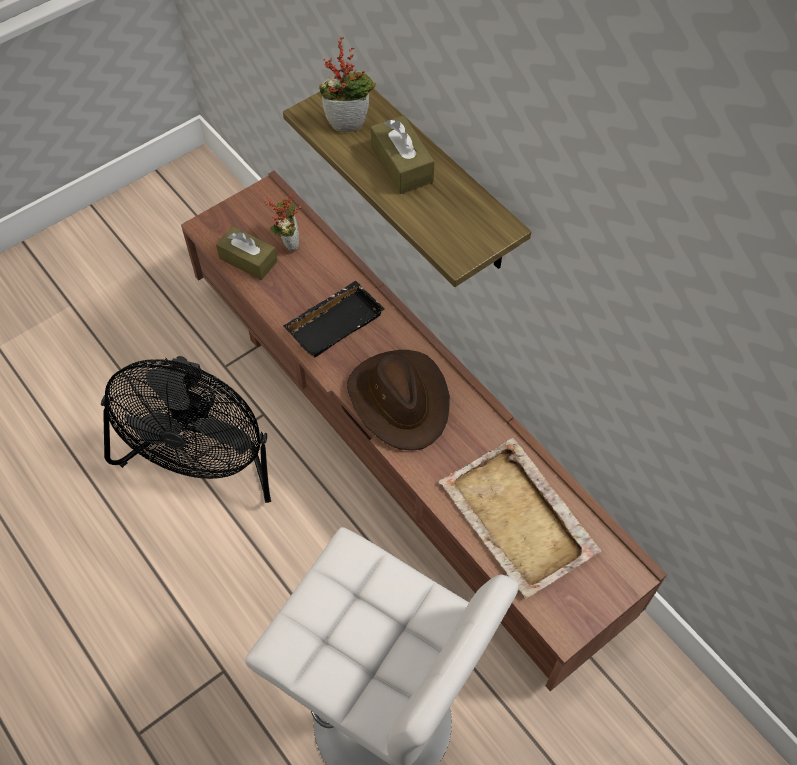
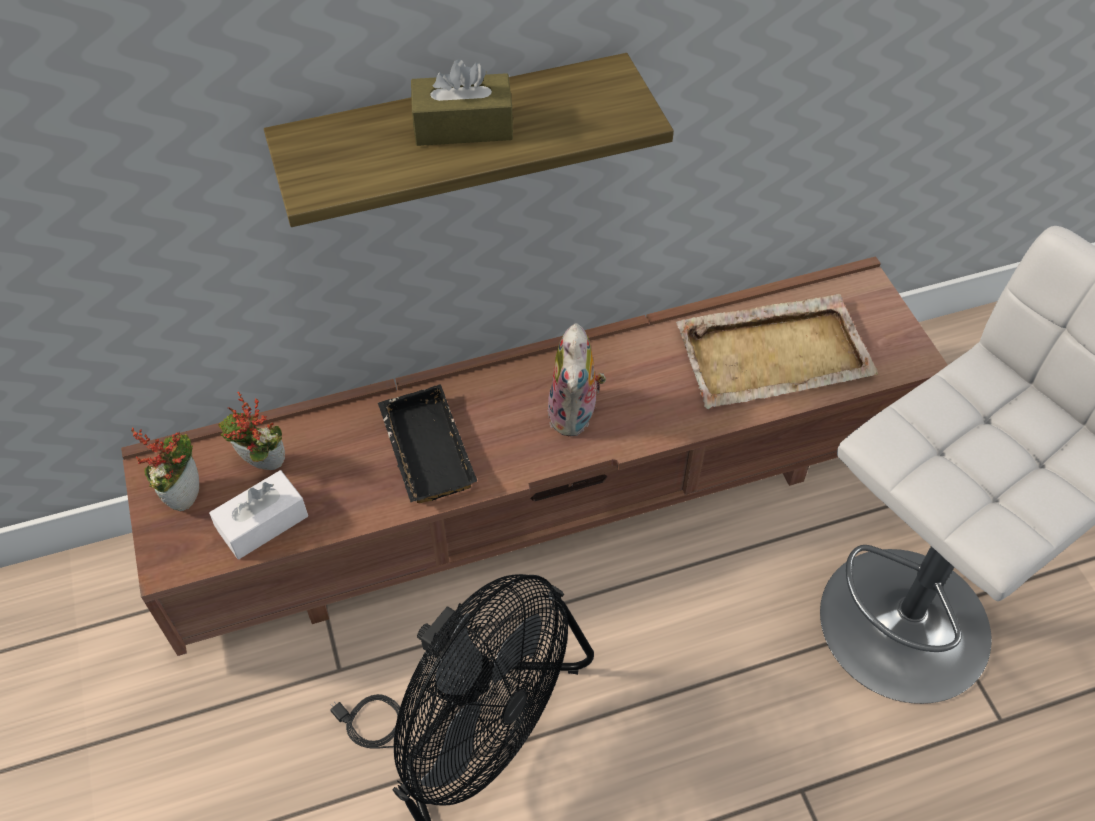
camera: 70 degrees left, 5 degrees down
brown tissue box [216,226,277,280] -> white tissue box [209,470,308,559]
potted plant [319,37,376,132] -> potted plant moved to [131,428,199,512]
brown hat [347,350,450,451] -> plush toy [548,323,606,436]

